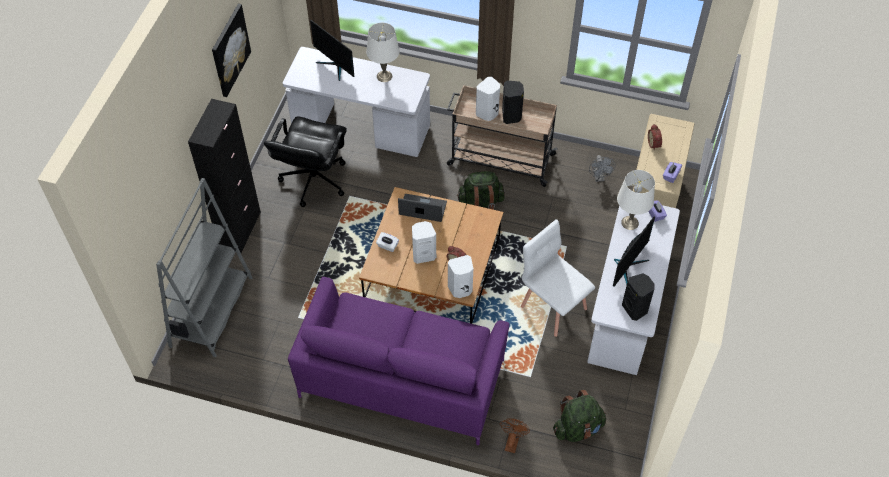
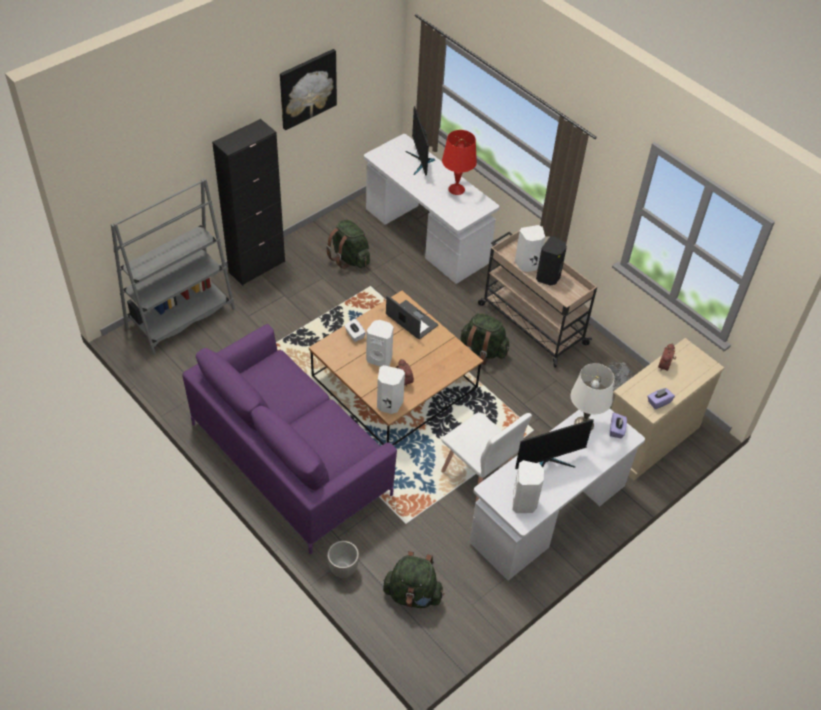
camera: 30 degrees right, 5 degrees down
black office chair [264,116,347,207] -> green backpack [326,219,370,269]
white table lamp [366,23,400,82] -> red table lamp [442,130,477,195]
brown fan [500,418,530,453] -> planter [327,541,359,578]
white chair [521,219,595,337] -> white chair turned 150 degrees clockwise [441,412,532,501]
black speaker [622,273,655,321] -> white speaker [513,460,544,513]

